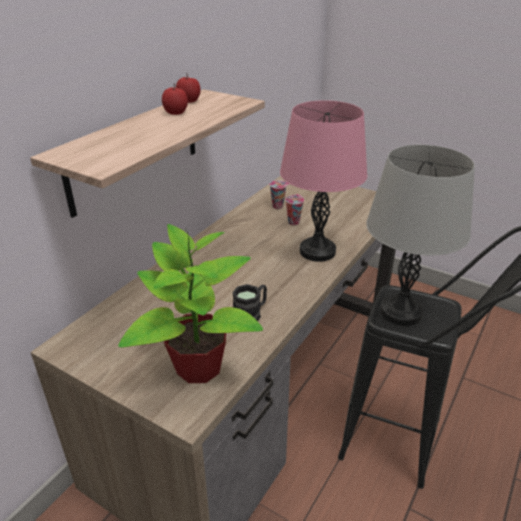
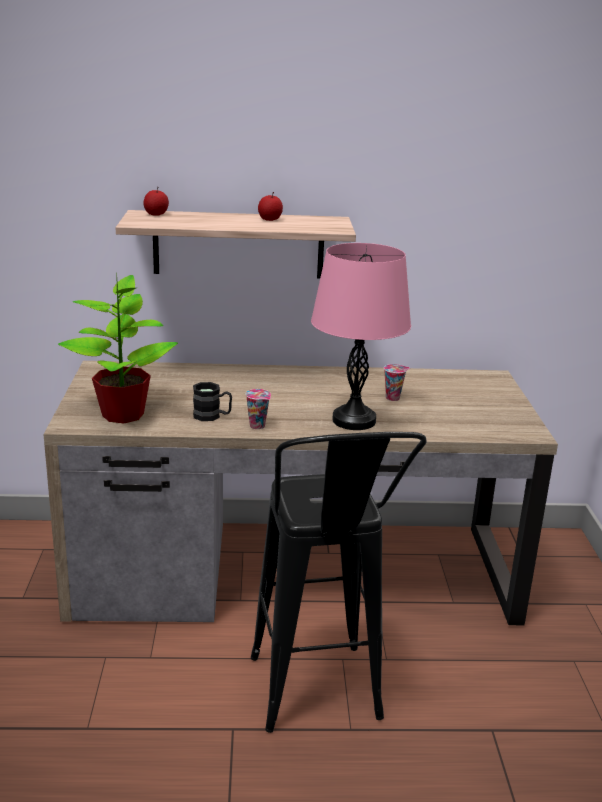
camera: 55 degrees right, 10 degrees down
apple [176,73,201,103] -> apple moved to [143,187,169,216]
cup [269,180,289,209] -> cup moved to [245,389,271,429]
grey table lamp [366,145,475,326] -> none

